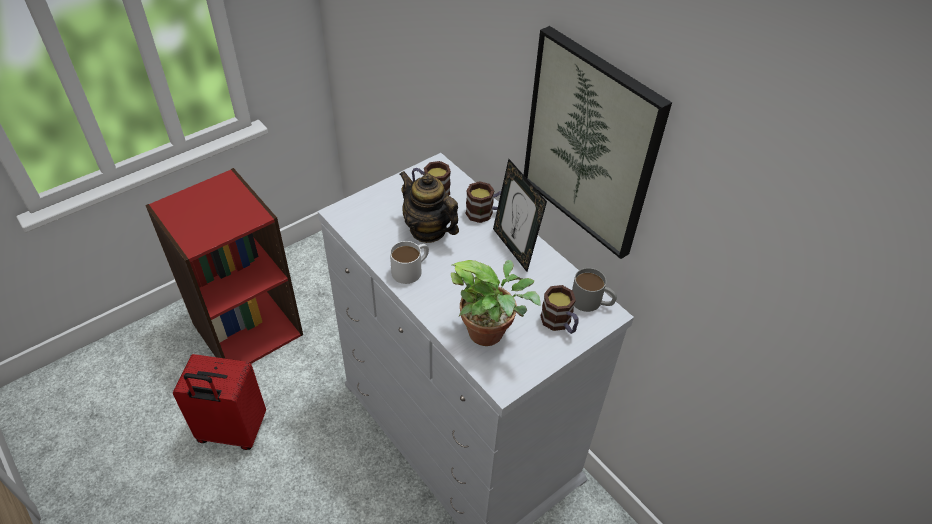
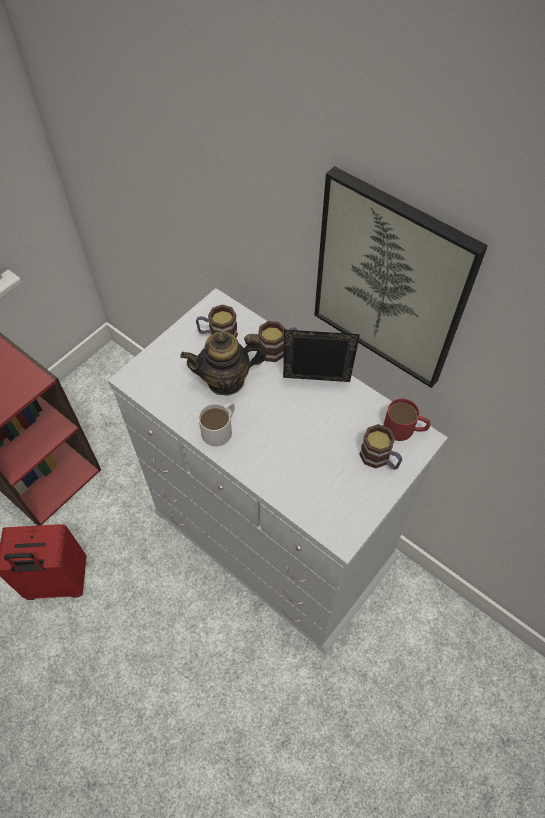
camera: 10 degrees left, 10 degrees up
teapot [399,171,459,243] -> teapot turned 45 degrees counterclockwise [180,331,266,396]
potted plant [451,260,541,346] -> none
picture frame [493,159,547,272] -> picture frame turned 135 degrees clockwise [283,329,360,382]
grey mug [572,268,617,312] -> red mug [383,398,431,441]

